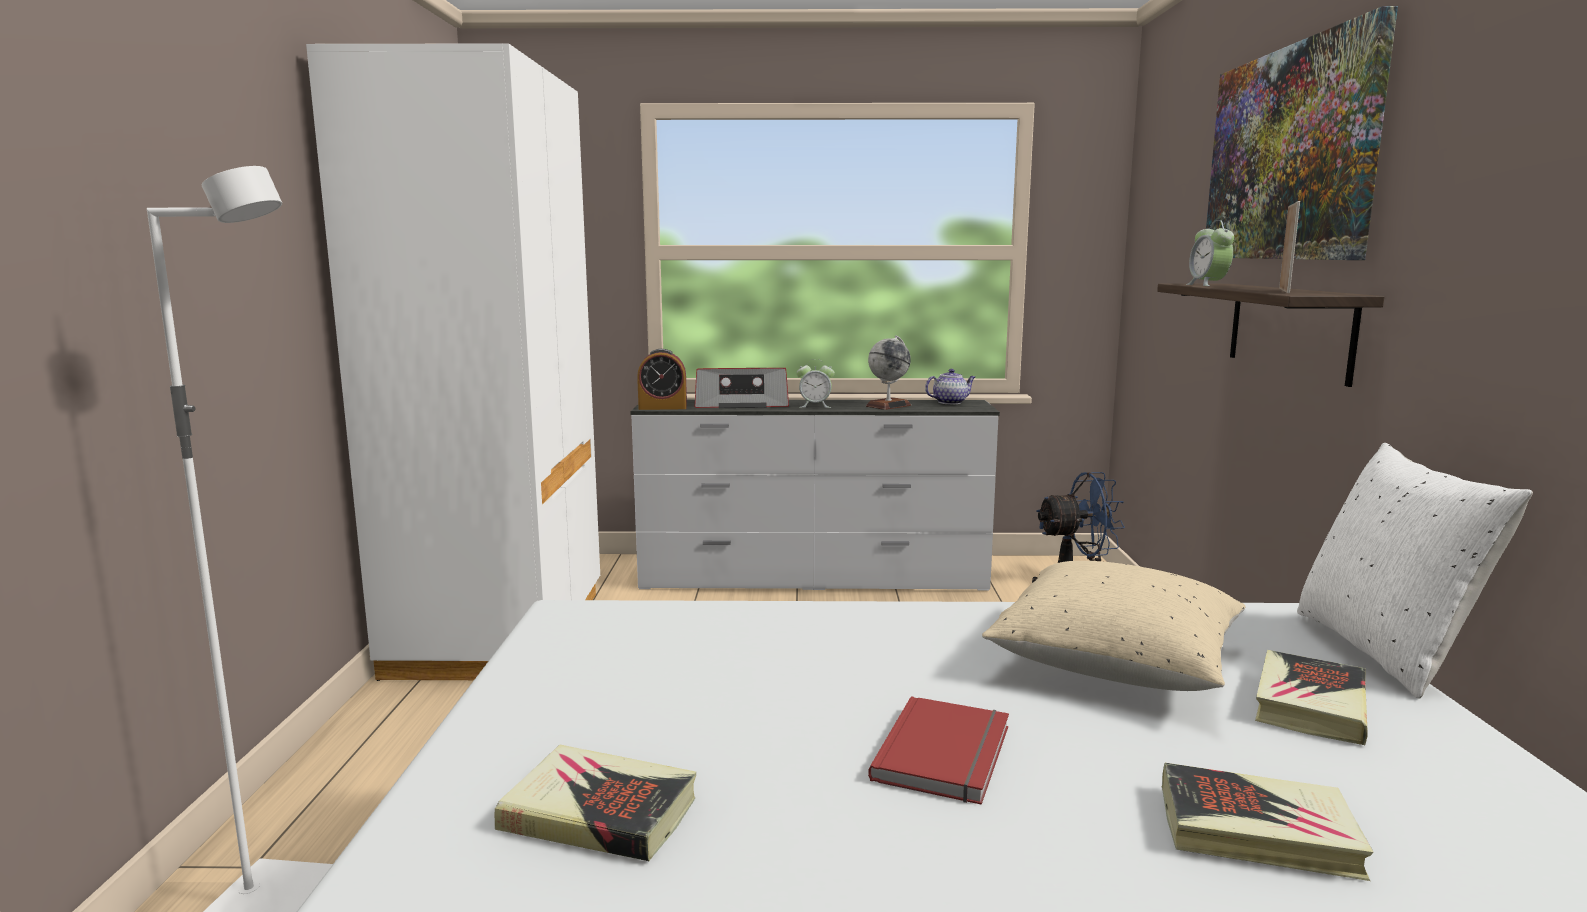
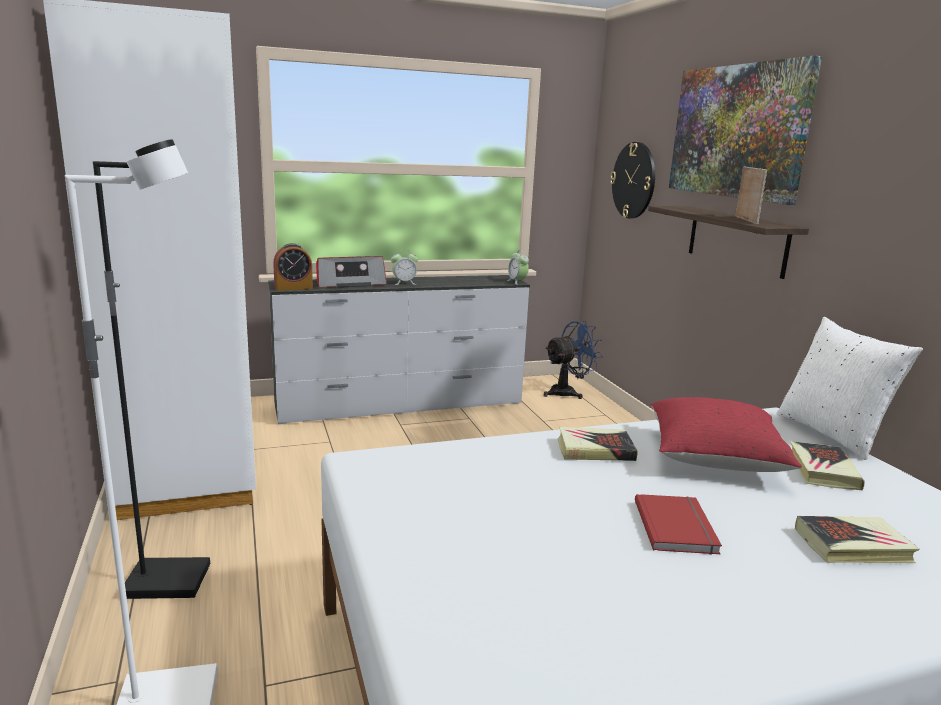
camera: 20 degrees left, 5 degrees up
book [494,745,696,862] -> book moved to [558,427,638,461]
globe [866,335,911,410] -> none
teapot [925,369,975,404] -> none
beige pillow [982,561,1246,691] -> red pillow [651,397,802,472]
alarm clock [1186,220,1234,286] -> alarm clock moved to [507,250,529,285]
none -> black floor lamp [93,139,210,599]
none -> wall clock [610,142,655,219]

